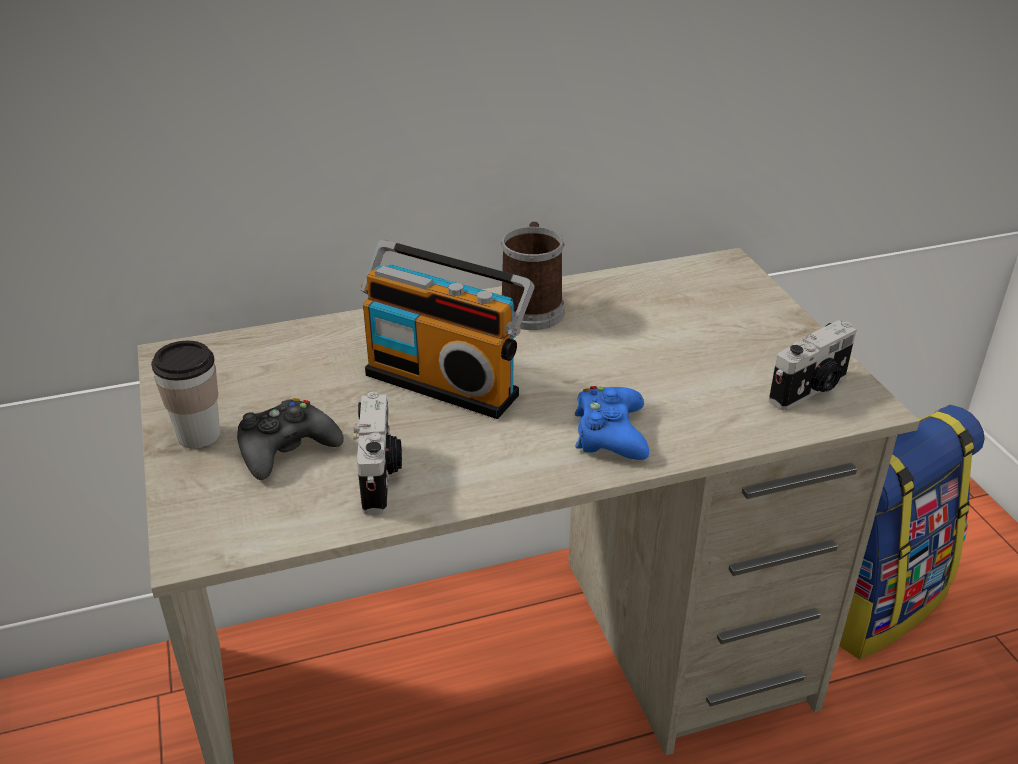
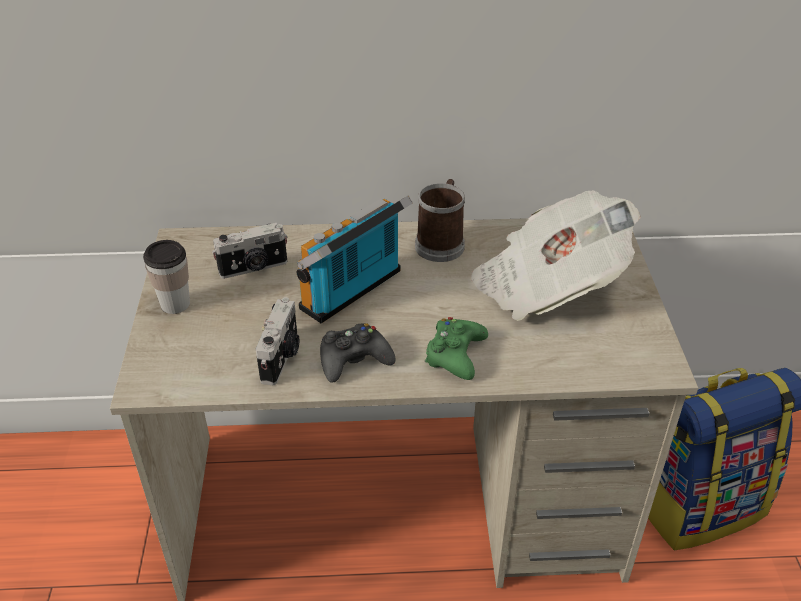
camera: 15 degrees right, 5 degrees up
black game controller [237,398,344,480] -> black game controller moved to [320,323,395,383]
radio [361,240,535,419] -> radio turned 90 degrees clockwise [297,195,413,323]
blue game controller [575,386,649,460] -> green game controller [425,317,488,380]
camera [769,320,857,410] -> camera moved to [212,223,287,279]
none -> newspaper [471,190,641,321]

